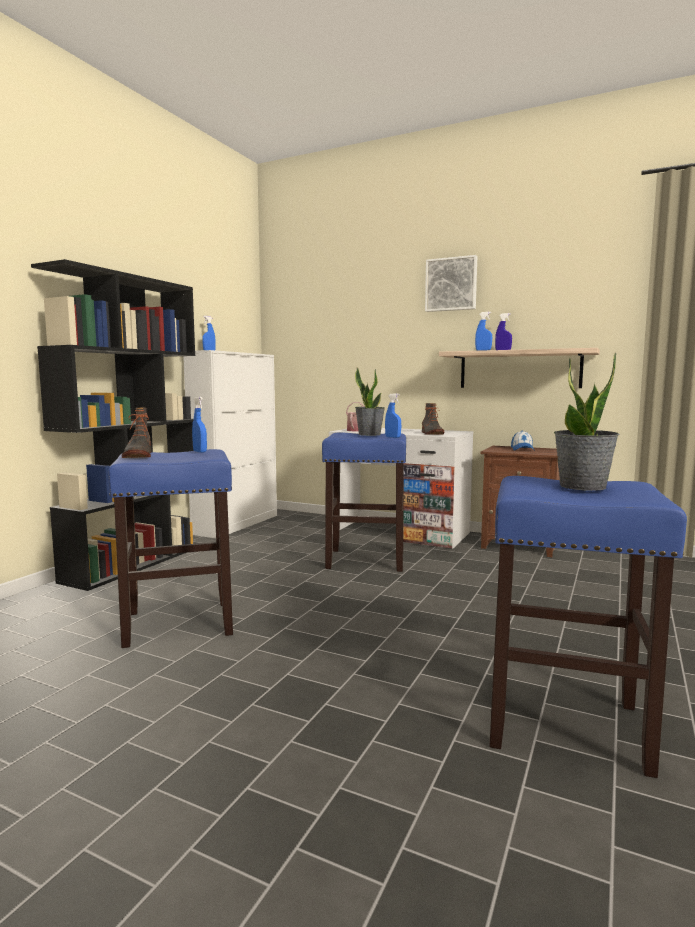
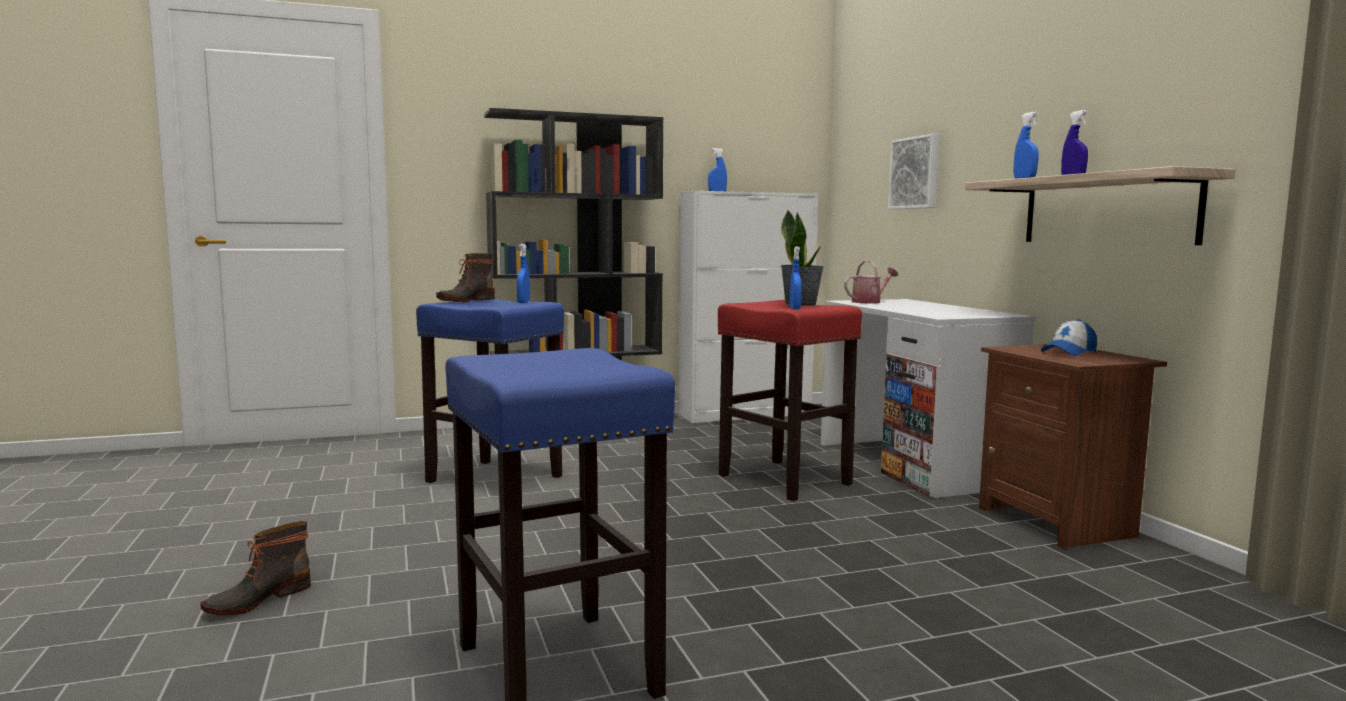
camera: 45 degrees right, 0 degrees up
blue stool [322,433,406,572] -> red stool [718,300,862,501]
boot [422,403,444,435] -> boot moved to [201,521,311,615]
picture [425,255,477,312] -> picture moved to [888,134,940,209]
potted plant [554,352,620,491] -> none

